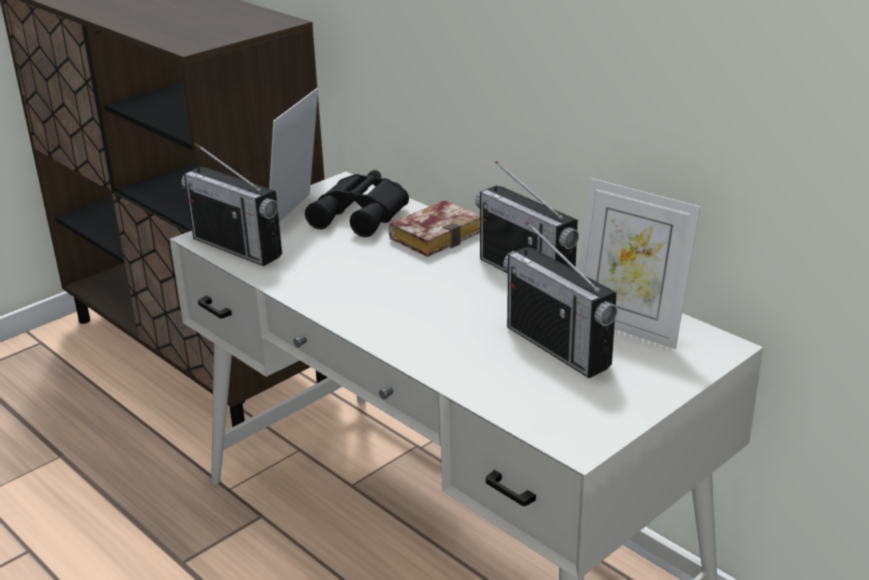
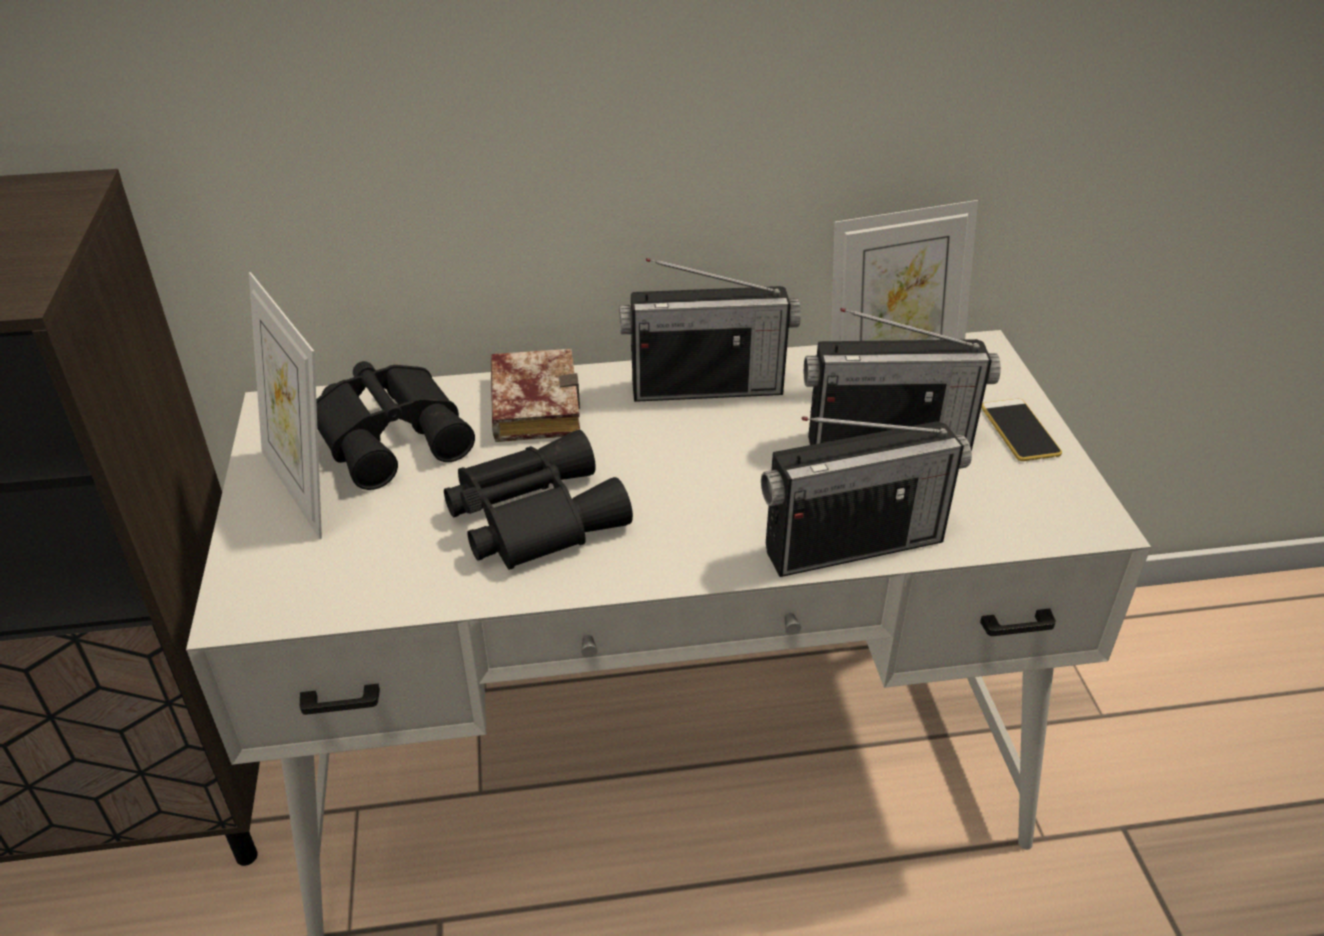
camera: 55 degrees left, 10 degrees up
radio [181,143,282,266] -> radio moved to [761,417,972,577]
none -> black binoculars [444,430,633,570]
none -> phone [981,398,1062,461]

